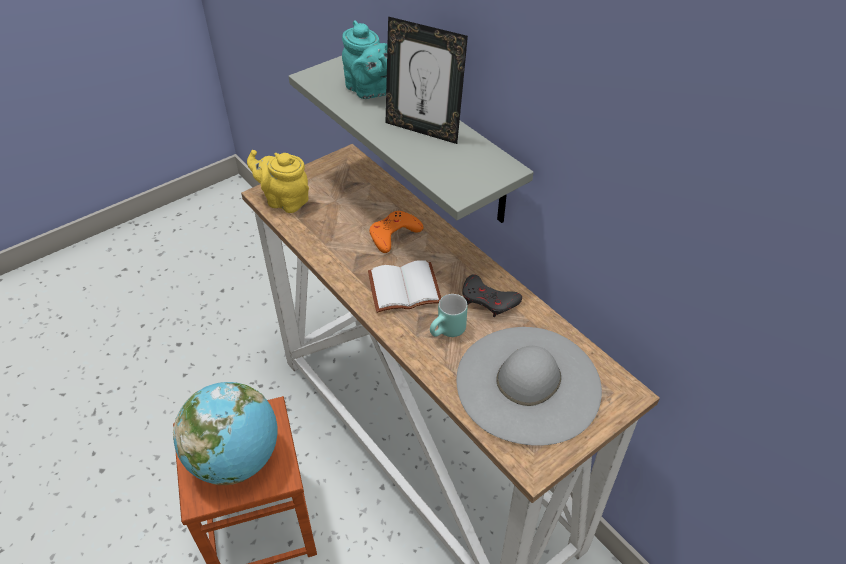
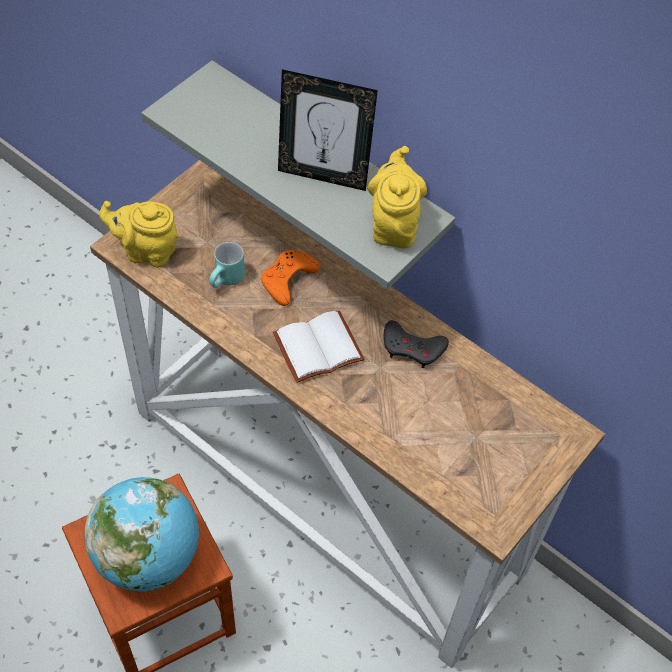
camera: 15 degrees left, 10 degrees up
turquoise teapot [342,20,388,99] -> none
turquoise mug [430,294,468,337] -> turquoise mug moved to [209,242,245,288]
grey hat [456,327,602,446] -> none
none -> yellow teapot [368,146,427,248]

